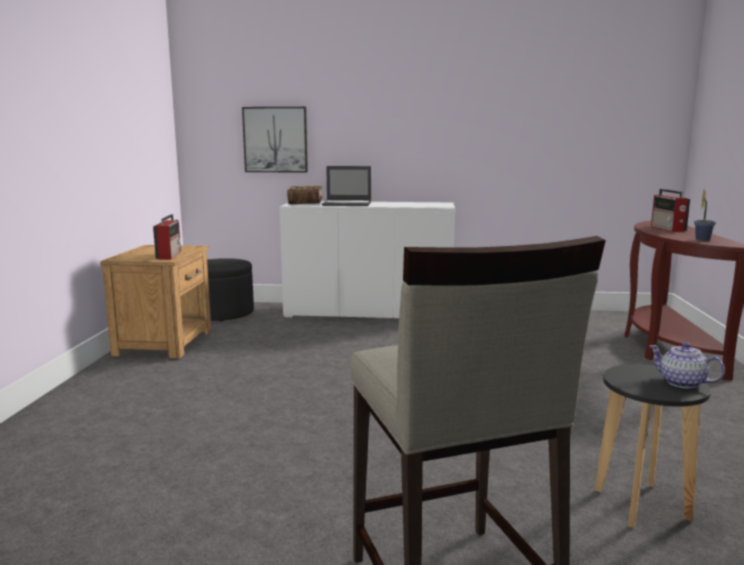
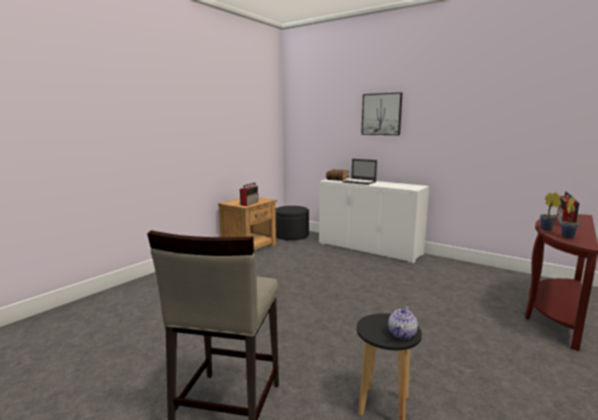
camera: 30 degrees right, 0 degrees up
picture [242,107,308,173] -> picture moved to [361,92,402,135]
teapot [649,342,725,389] -> teapot turned 135 degrees counterclockwise [388,306,418,339]
none -> potted plant [540,192,561,231]

